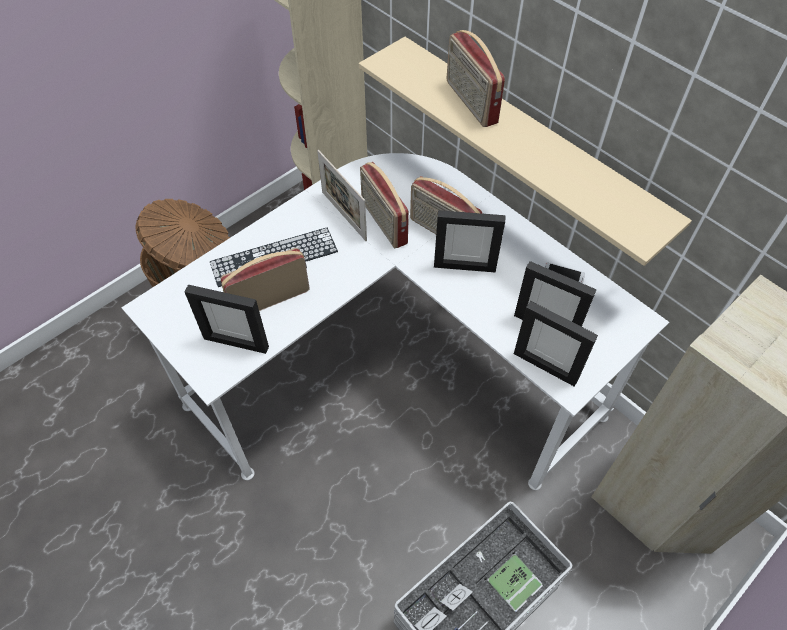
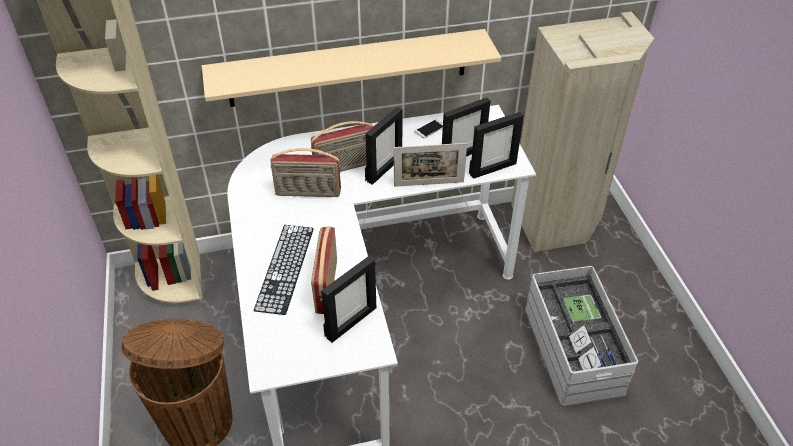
camera: 60 degrees left, 10 degrees down
picture frame [317,150,367,241] -> picture frame moved to [394,143,467,187]
radio [446,30,505,127] -> none

